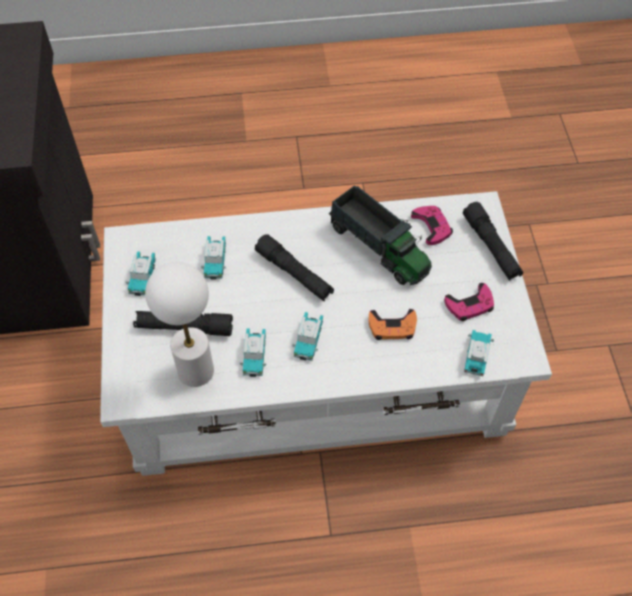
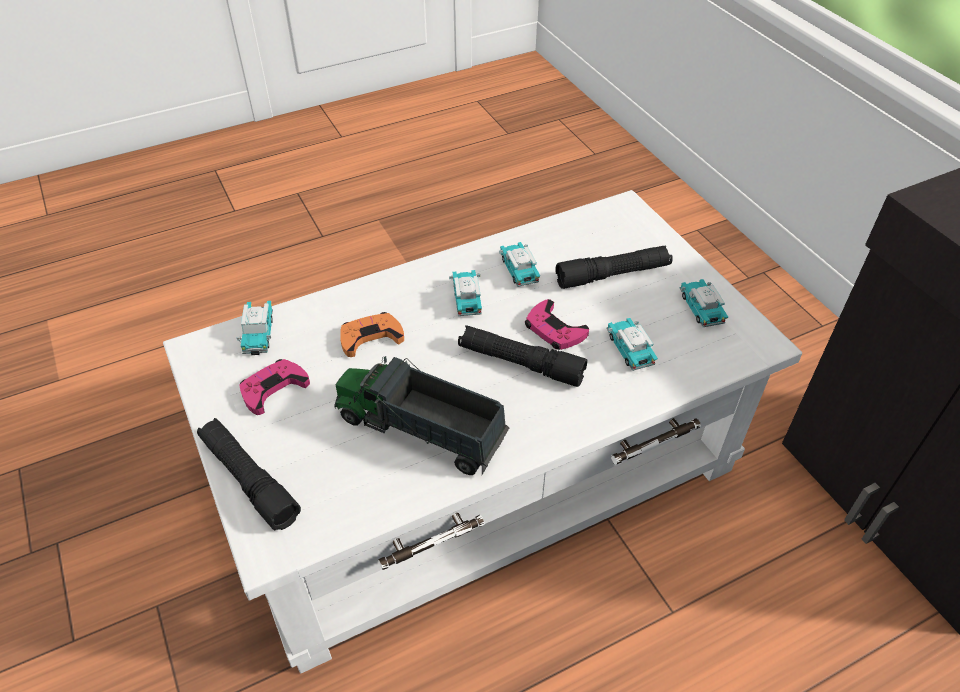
camera: 160 degrees right, 10 degrees down
white table lamp [145,262,214,387] -> none
pink game controller [411,206,453,245] -> pink game controller moved to [525,299,589,350]

